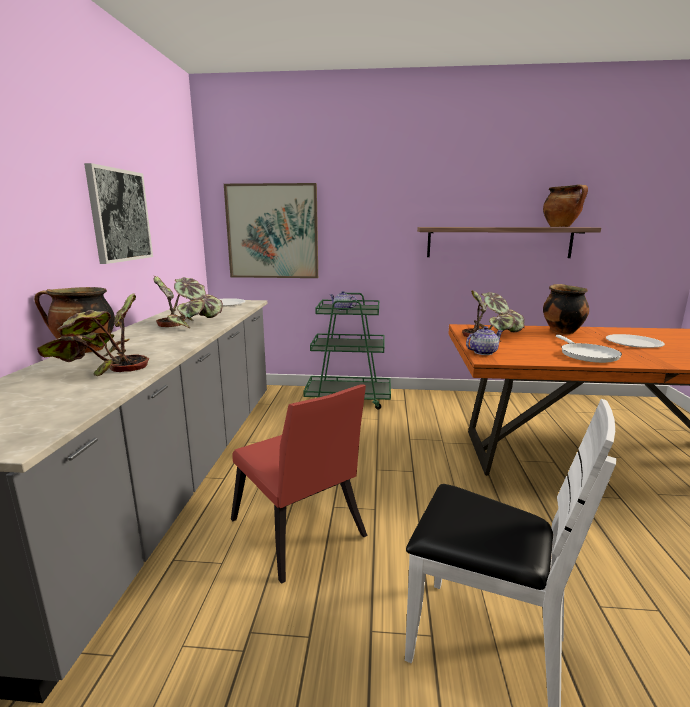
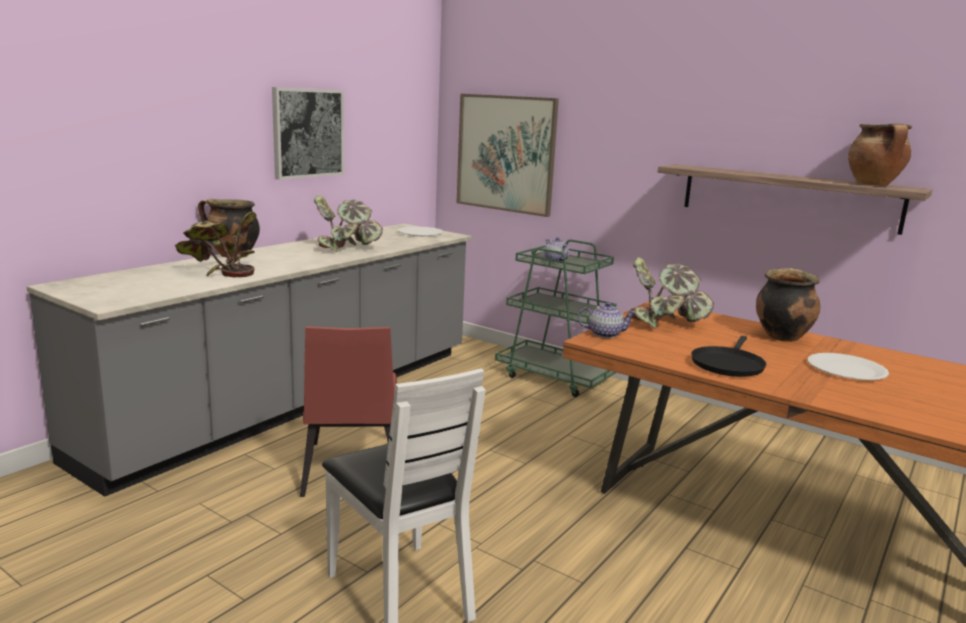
camera: 30 degrees right, 0 degrees up
white frying pan [556,335,622,363] -> black frying pan [691,336,766,377]

